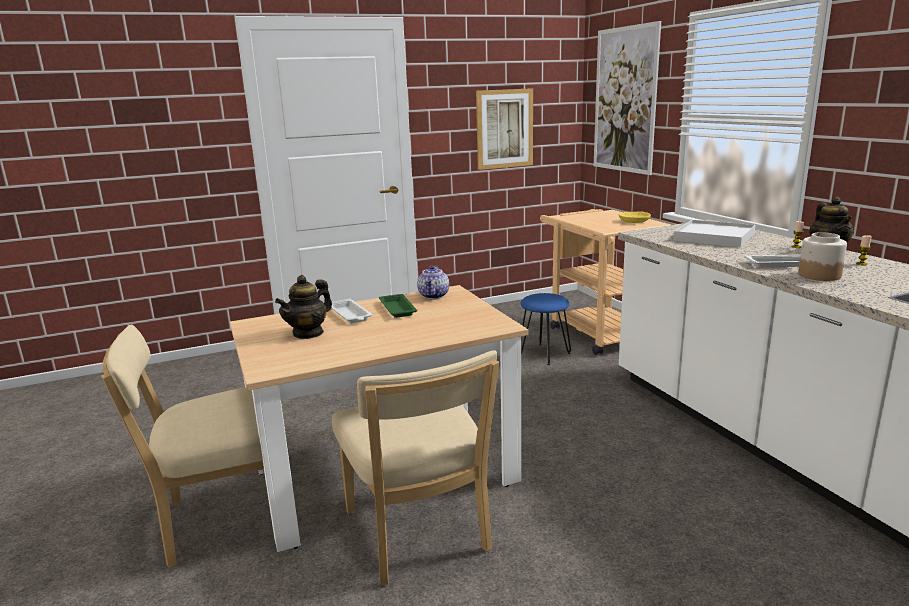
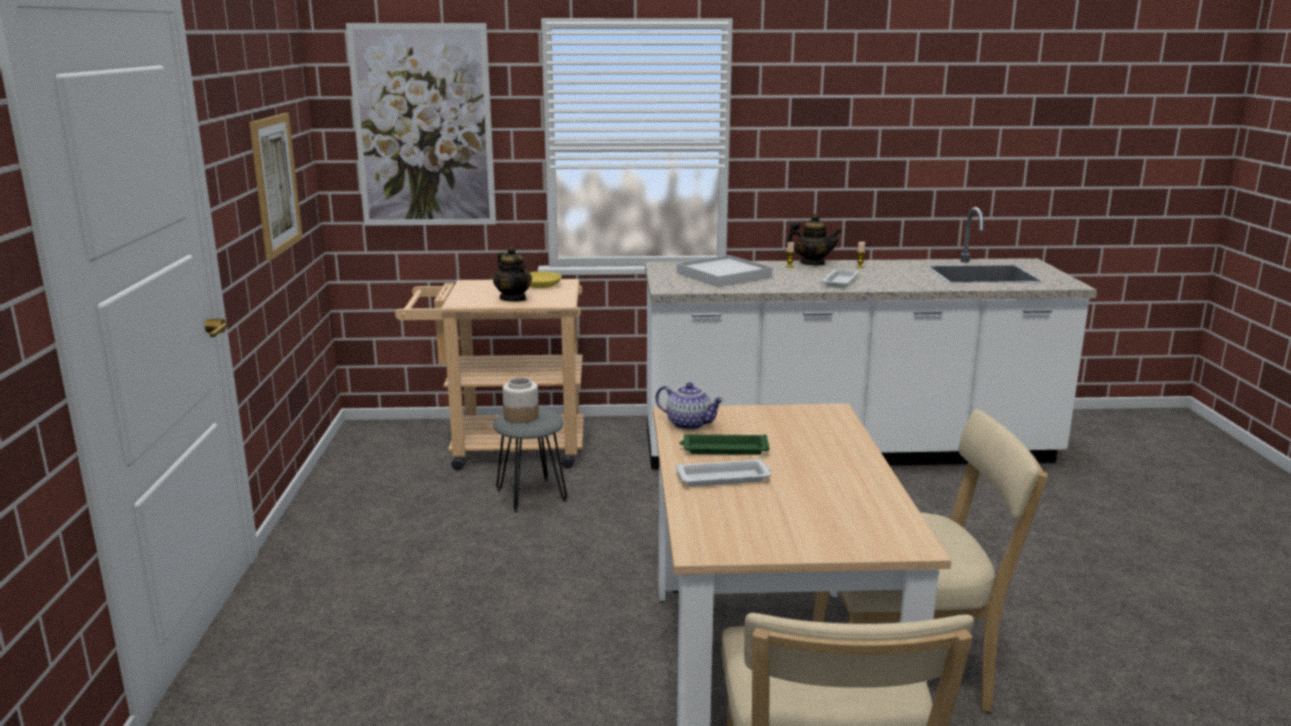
camera: 70 degrees left, 0 degrees up
teapot [275,275,332,339] -> teapot moved to [493,246,532,302]
blue stool [521,293,571,365] -> grey stool [493,407,567,513]
jar [798,232,847,281] -> jar moved to [502,378,539,423]

